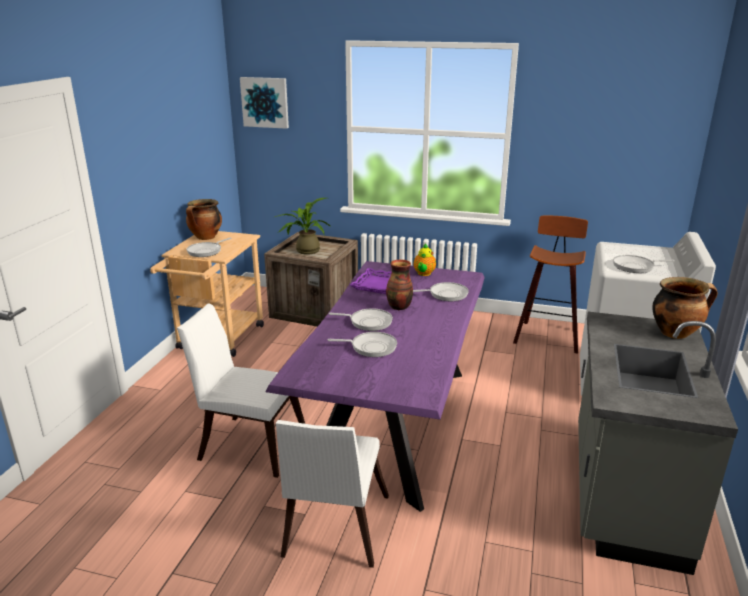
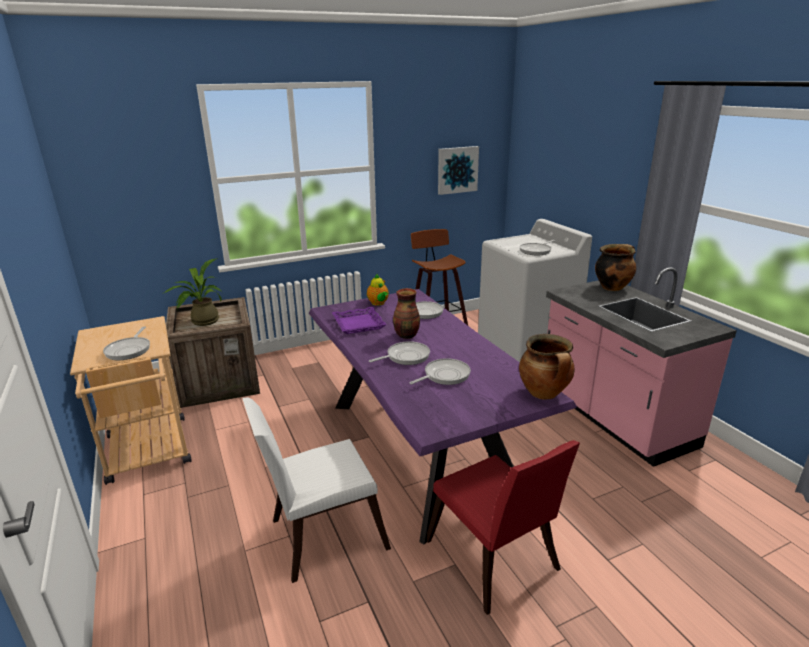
camera: 40 degrees left, 0 degrees up
cooking pot [186,199,222,240] -> cooking pot moved to [519,334,575,399]
picture [240,77,289,129] -> picture moved to [438,146,479,195]
white chair [276,420,389,568] -> red chair [427,440,580,615]
grey counter [578,312,738,575] -> pink counter [546,267,737,467]

